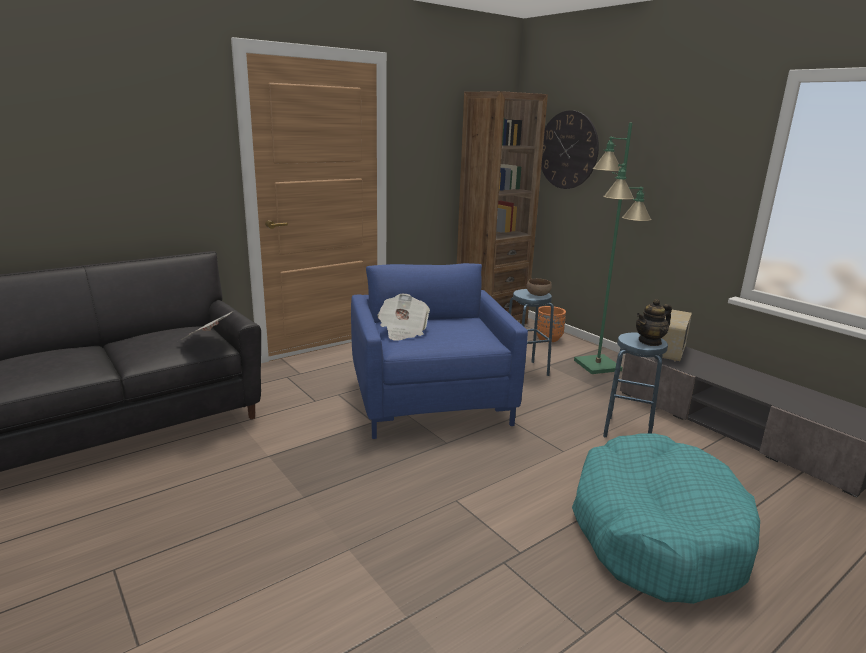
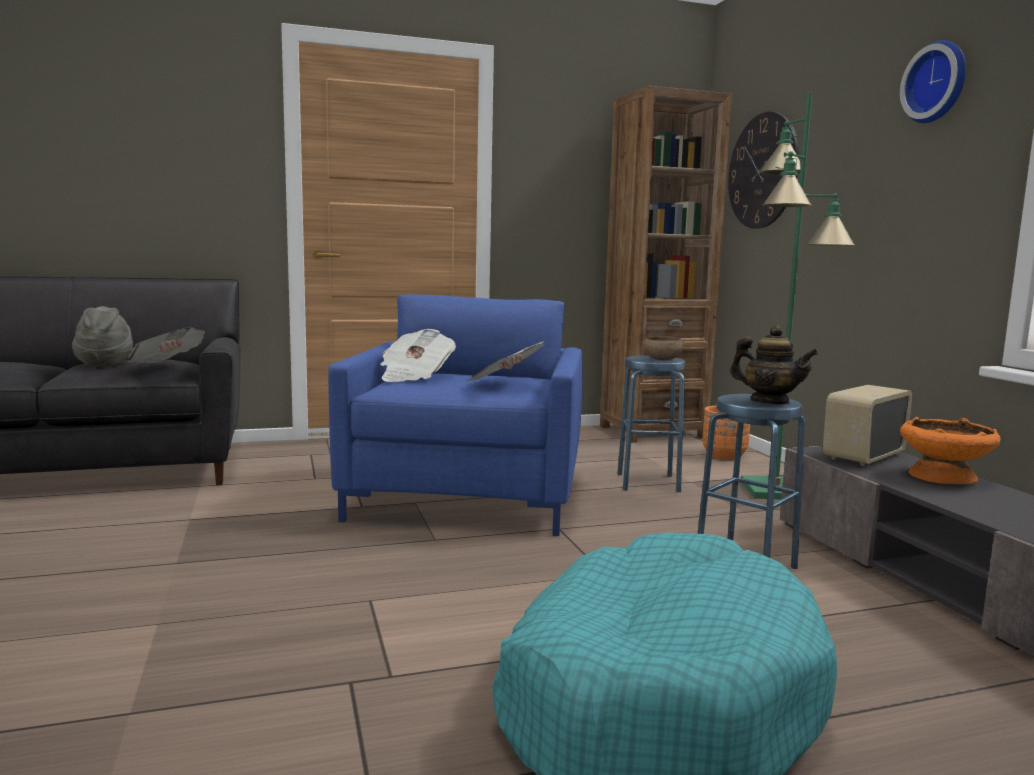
camera: 20 degrees right, 10 degrees down
teapot [636,299,672,346] -> teapot turned 135 degrees counterclockwise [730,325,818,405]
none -> grey hat [72,306,133,367]
none -> newspaper [466,341,545,381]
none -> wall clock [900,40,966,123]
none -> orange bowl [900,417,1001,484]

